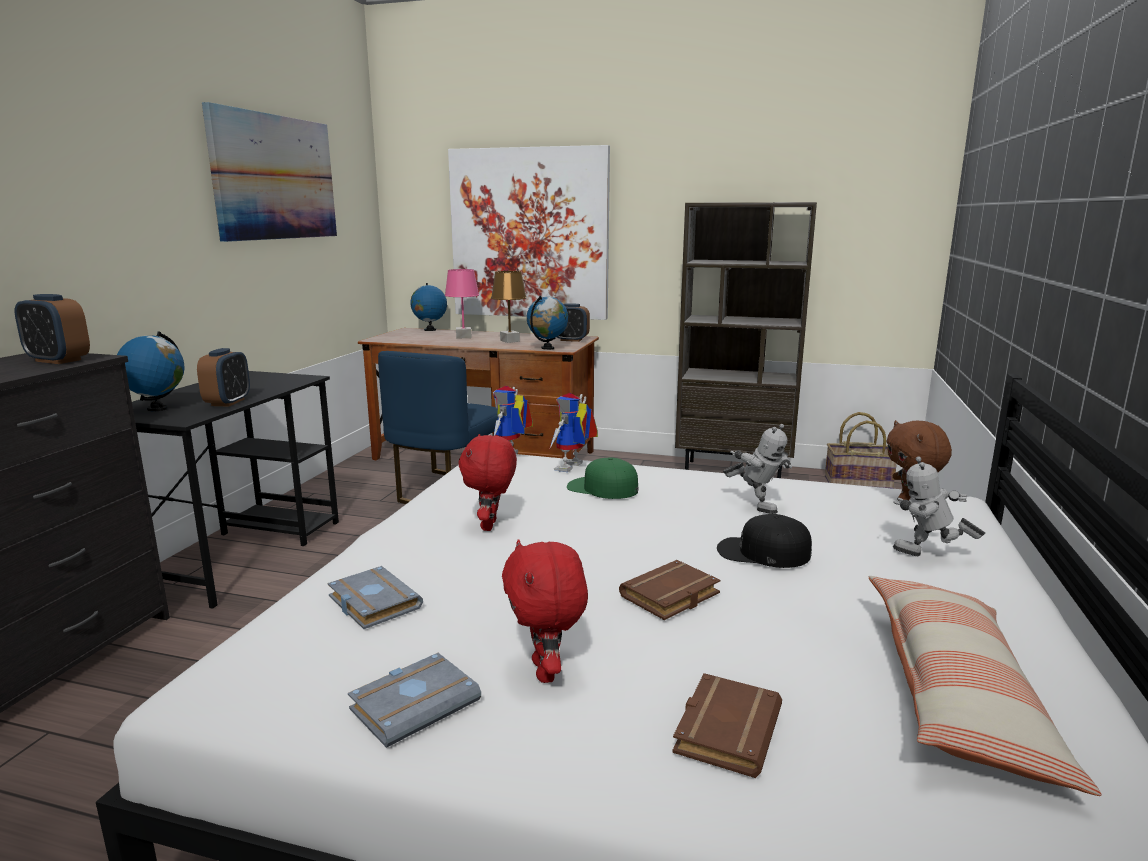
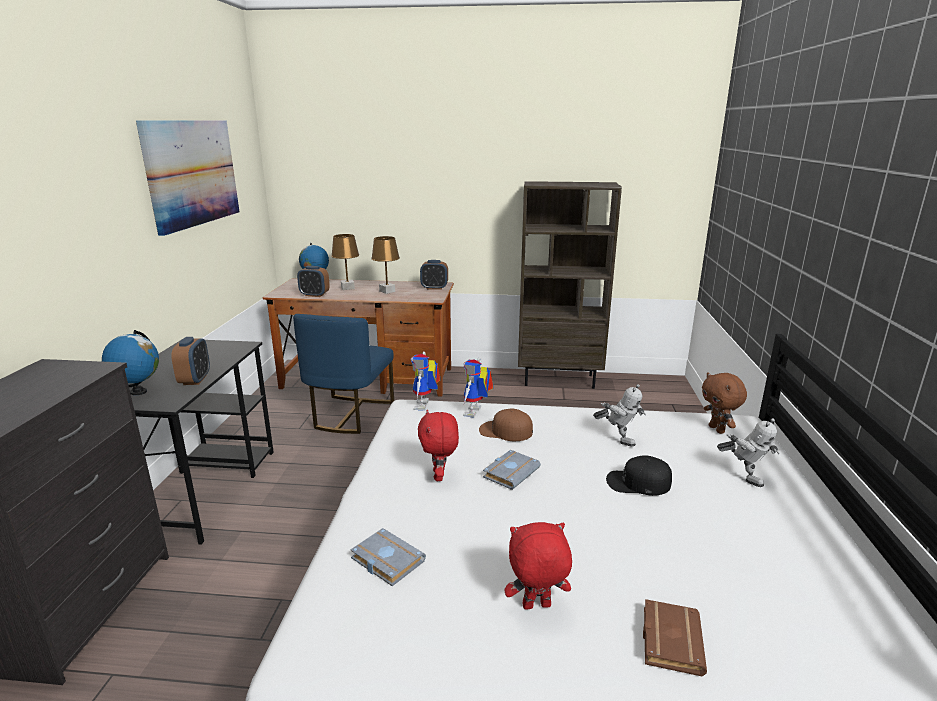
camera: 10 degrees left, 5 degrees up
alarm clock [15,294,90,364] -> alarm clock moved to [297,266,330,297]
grey book [348,653,481,748] -> grey book moved to [483,450,541,490]
pink table lamp [445,269,479,339] -> brown table lamp [331,234,359,290]
picture [448,145,610,320] -> none
red plush toy [502,539,588,683] -> red plush toy turned 105 degrees clockwise [504,522,572,610]
globe [527,296,568,350] -> none
green cap [567,458,638,499] -> brown cap [479,409,533,441]
brown book [619,560,721,620] -> none
basket [825,412,897,489] -> none
pillow [868,576,1102,796] -> none
toy robot [893,456,985,556] -> toy robot turned 135 degrees counterclockwise [717,418,780,487]

